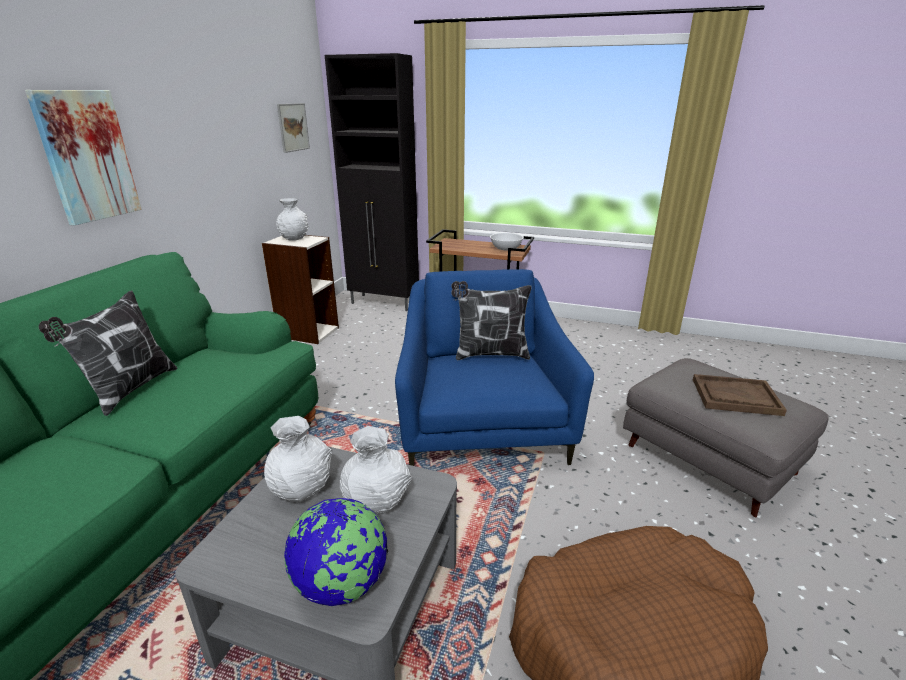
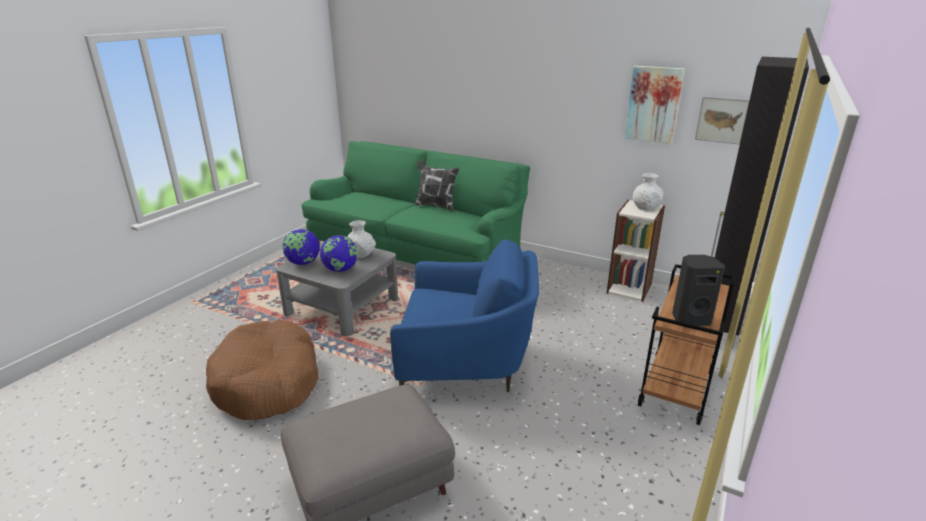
camera: 100 degrees right, 0 degrees up
picture [25,90,142,225] -> picture moved to [625,66,684,144]
white vase [340,426,412,514] -> globe [320,235,358,272]
pillow [451,281,532,360] -> none
white bowl [490,233,524,250] -> black speaker [672,255,725,326]
brown tray [693,374,787,416] -> none

